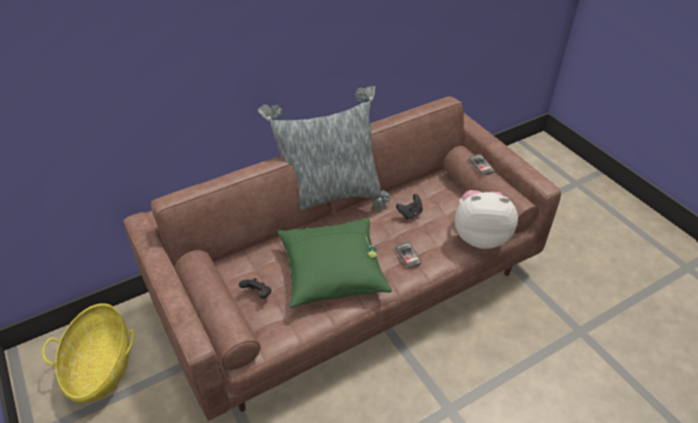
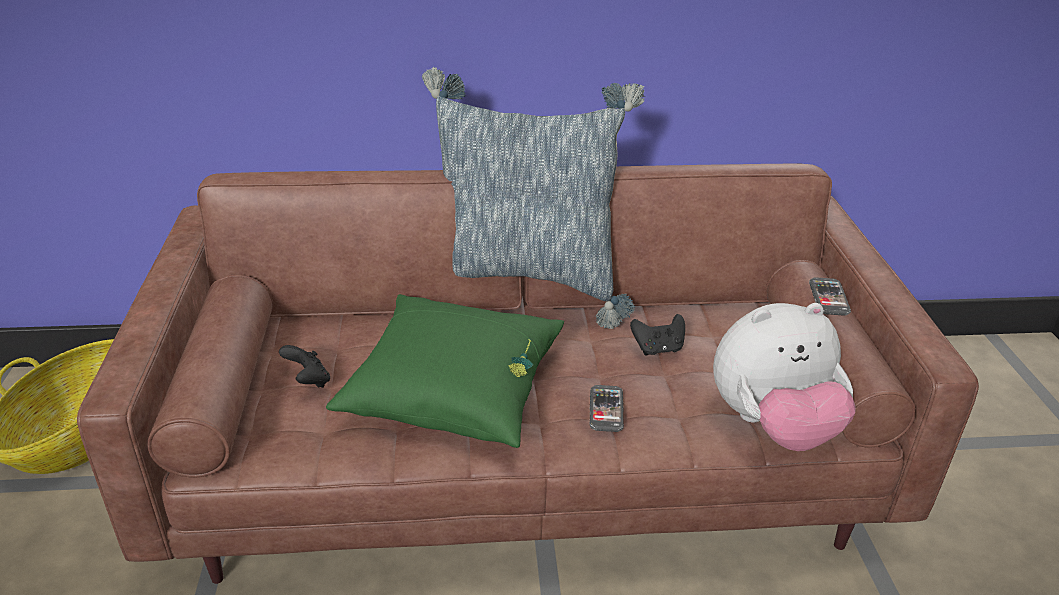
camera: 25 degrees right, 10 degrees down
plush toy [454,190,518,249] -> plush toy turned 135 degrees clockwise [713,303,856,451]

